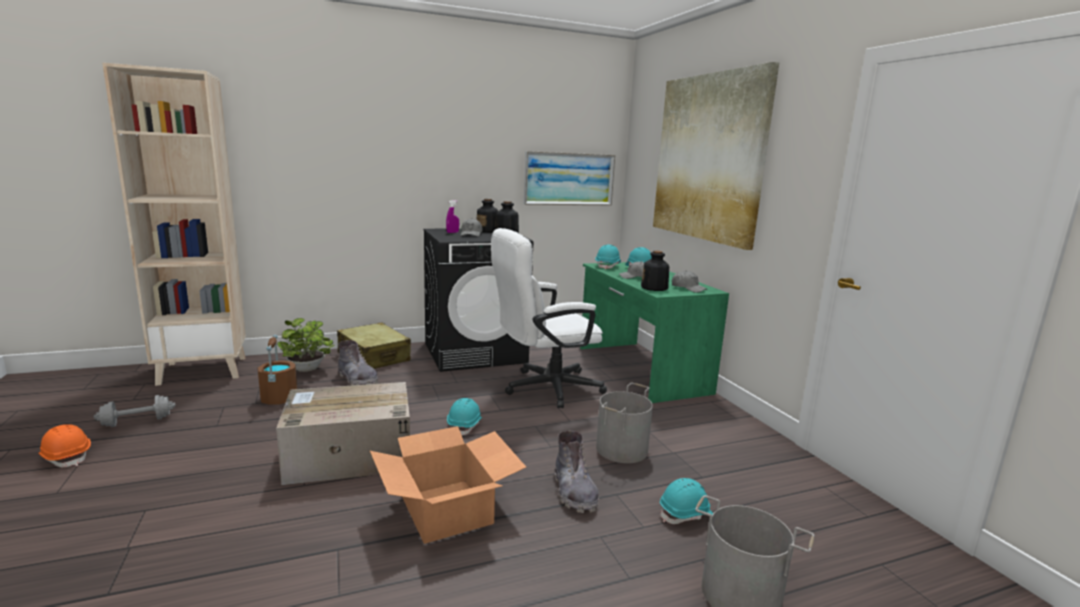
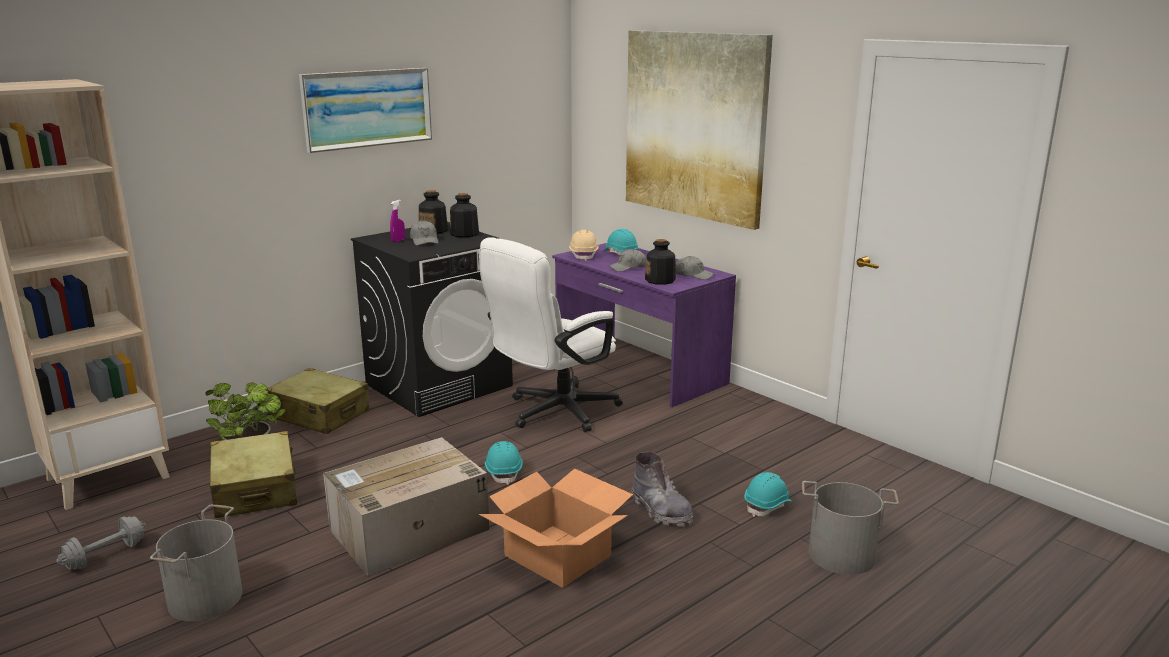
camera: 20 degrees left, 5 degrees up
orange hard hat [38,424,91,467] -> none
brown bucket [258,335,297,405] -> beige suitcase [210,431,298,518]
grey boot [338,340,378,386] -> none
picture [524,151,615,205] -> picture moved to [299,68,432,153]
green desk [580,262,729,403] -> purple desk [552,243,736,407]
turquoise hard hat [595,244,621,270] -> beige hard hat [569,230,599,261]
grey bucket [596,383,653,463] -> grey bucket moved to [150,505,242,621]

